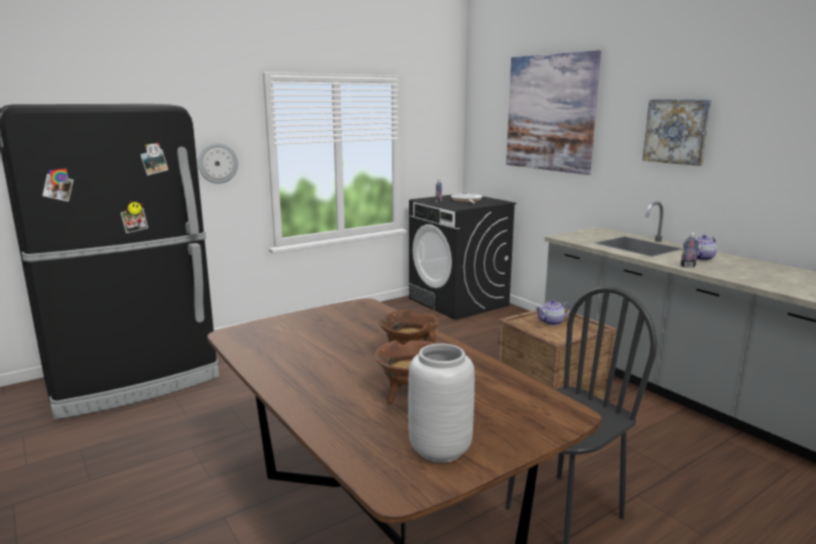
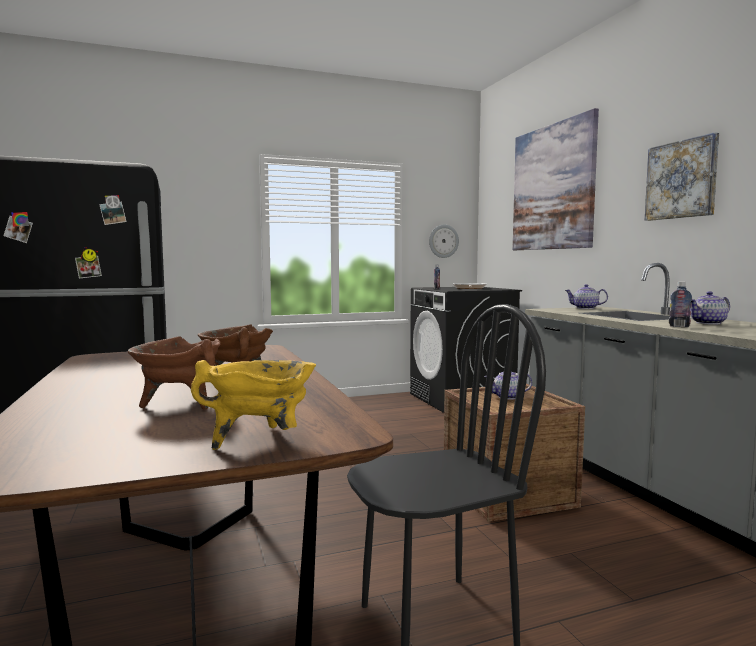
camera: 15 degrees right, 10 degrees down
wall clock [198,143,238,184] -> wall clock moved to [429,224,459,258]
grey vase [408,344,475,463] -> none
none -> yellow cooking pot [191,360,316,450]
none -> teapot [565,284,608,309]

